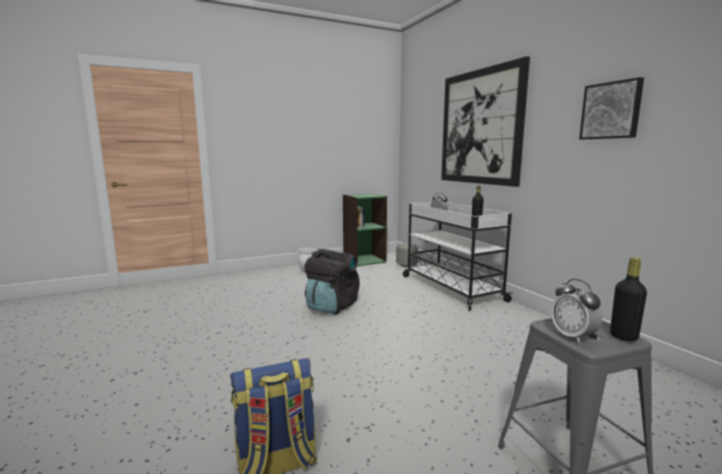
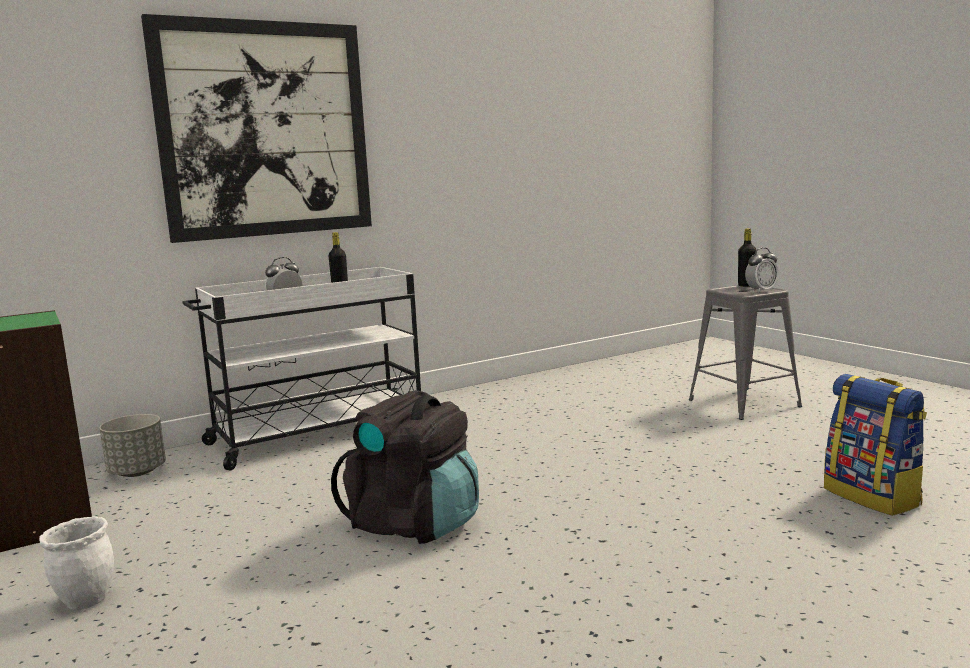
camera: 95 degrees left, 0 degrees up
picture [579,77,644,139] -> none

